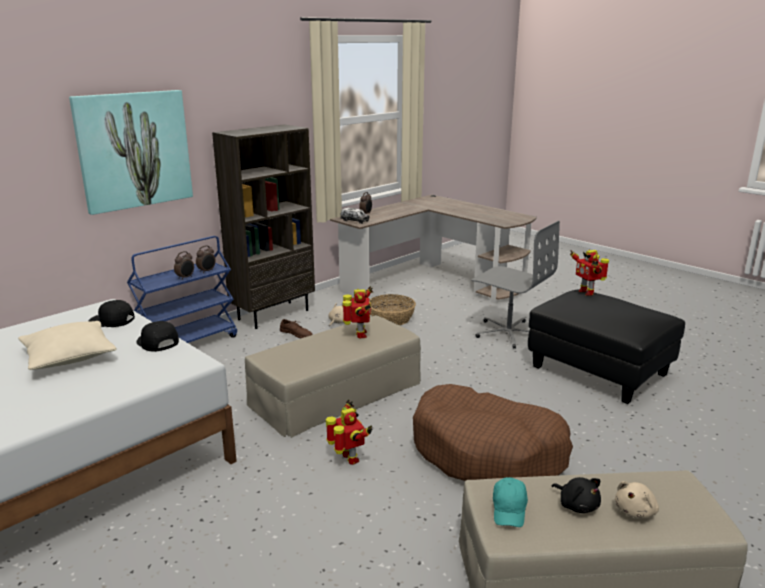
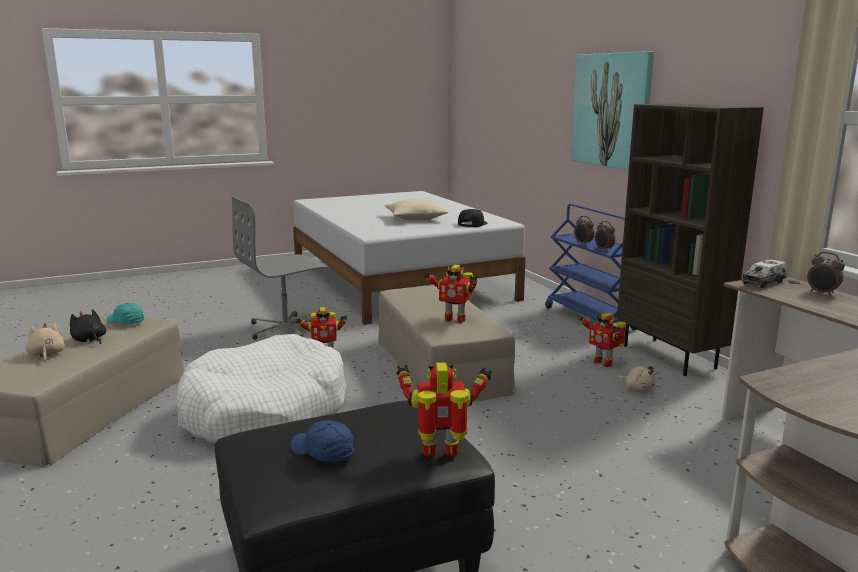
camera: 110 degrees right, 5 degrees down
black cap [136,321,179,352] -> none
brown shoe [280,319,313,338] -> toy robot [579,313,626,367]
basket [369,294,416,325] -> none
brown dog bed [413,384,573,481] -> white dog bed [177,334,346,443]
grey office chair [472,220,560,349] -> grey office chair moved to [232,197,328,340]
black plush toy [552,477,601,513] -> black plush toy turned 60 degrees clockwise [70,309,106,344]
none -> blue cap [291,420,355,462]

